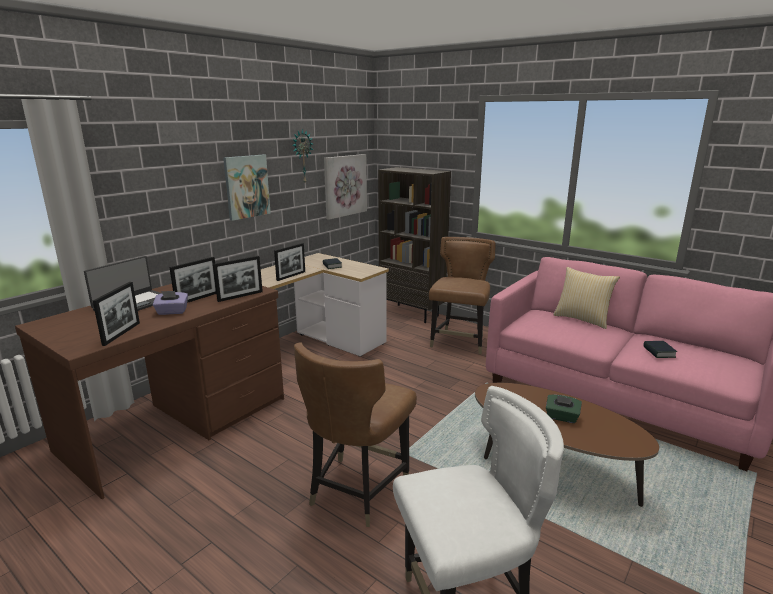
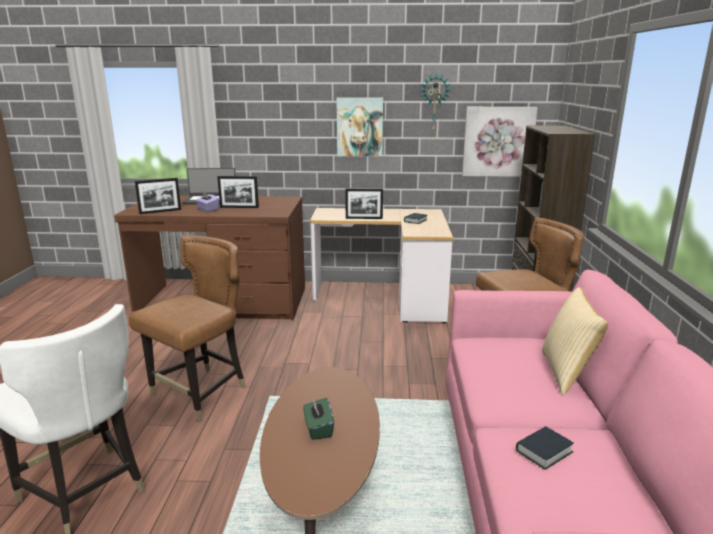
camera: 55 degrees right, 0 degrees up
picture frame [213,256,263,302] -> none
brown chair [294,342,417,527] -> brown chair turned 135 degrees clockwise [129,235,246,422]

